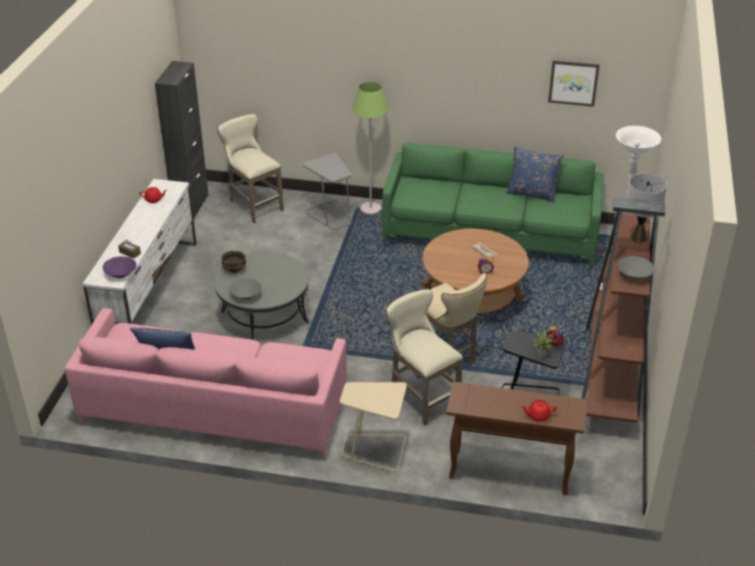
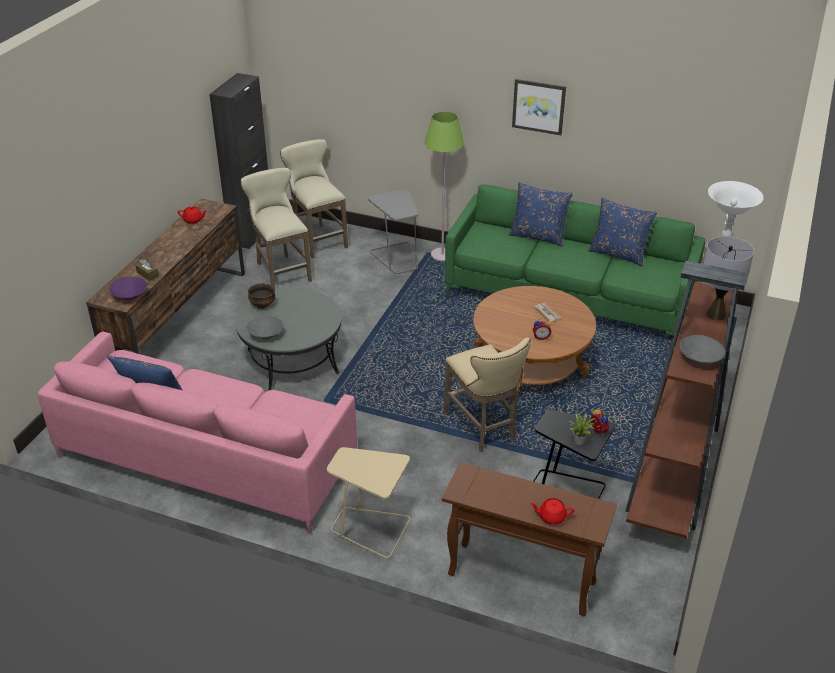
camera: 10 degrees right, 0 degrees up
white tv stand [83,179,197,325] -> brown tv stand [86,199,245,354]
beige stool [386,289,463,426] -> beige stool moved to [240,168,312,290]
picture [548,60,600,107] -> picture moved to [512,79,566,135]
none -> blue pillow [509,182,573,247]

